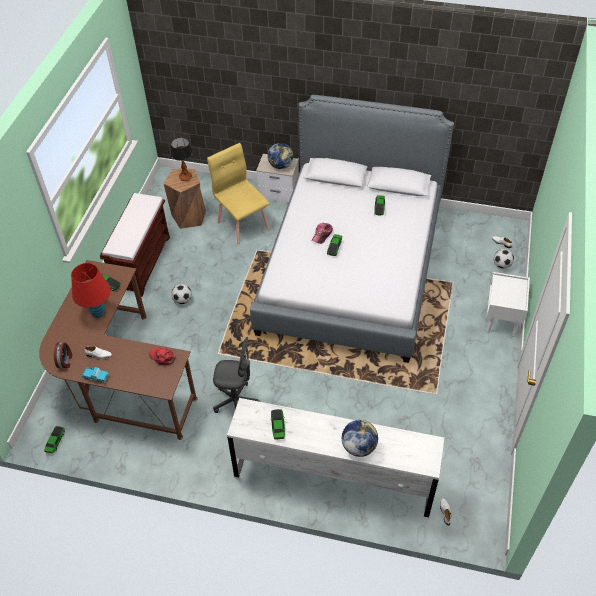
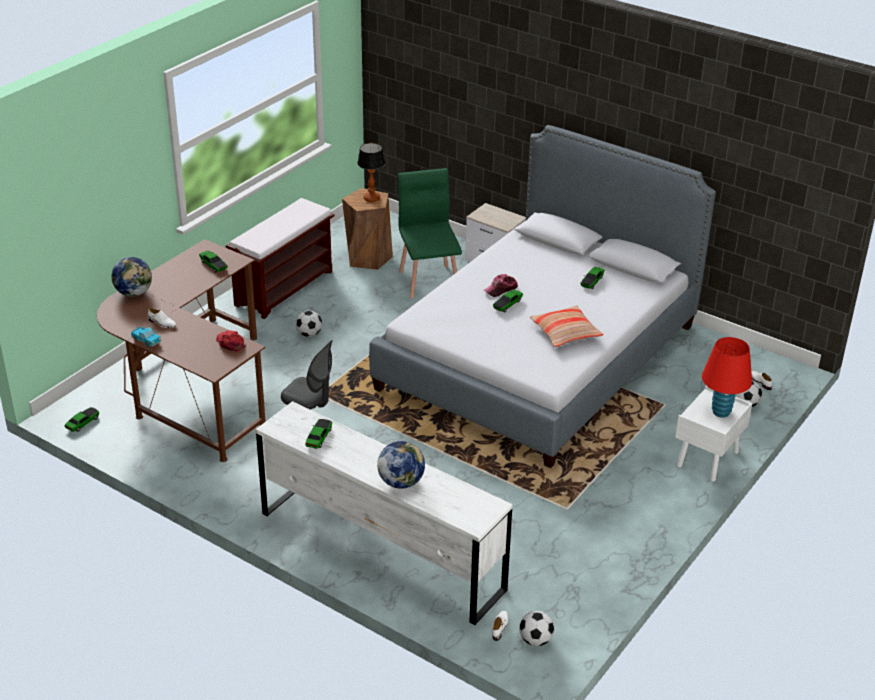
camera: 20 degrees right, 15 degrees down
alarm clock [54,342,72,368] -> none
red table lamp [71,263,111,318] -> red table lamp moved to [702,337,752,418]
yellow chair [207,143,269,244] -> green chair [398,168,462,299]
globe [268,143,293,169] -> globe moved to [111,257,152,297]
none -> football [519,611,554,646]
none -> pillow [530,306,604,347]

